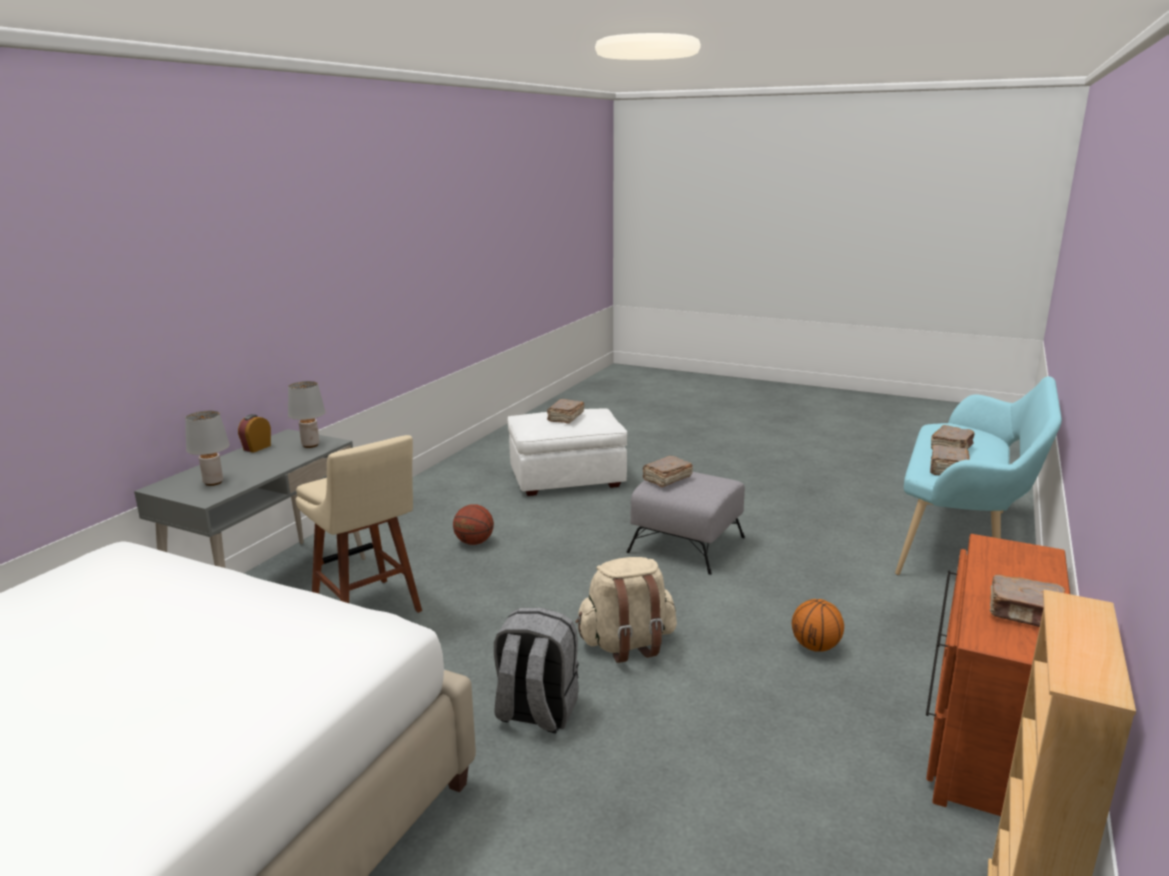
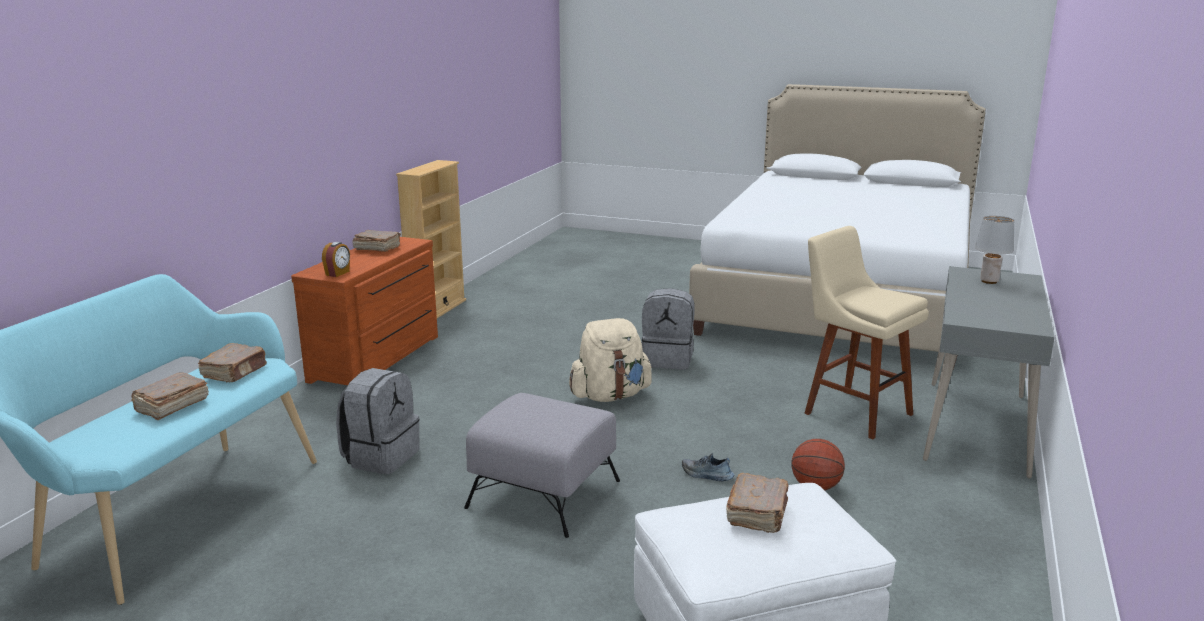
camera: 175 degrees right, 0 degrees up
alarm clock [238,414,271,453] -> alarm clock moved to [322,242,350,277]
grey table lamp [288,381,326,448] -> none
brown book [642,456,693,487] -> none
basketball [792,599,844,652] -> none
none -> grey backpack [336,368,420,474]
none -> shoe [682,453,734,481]

